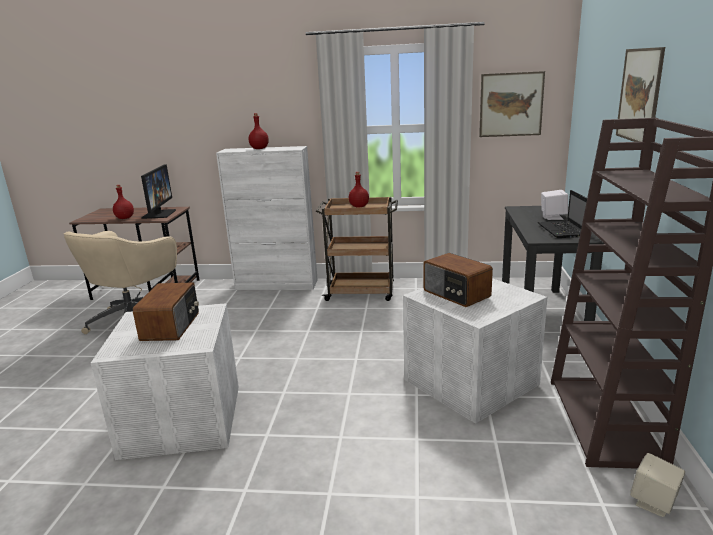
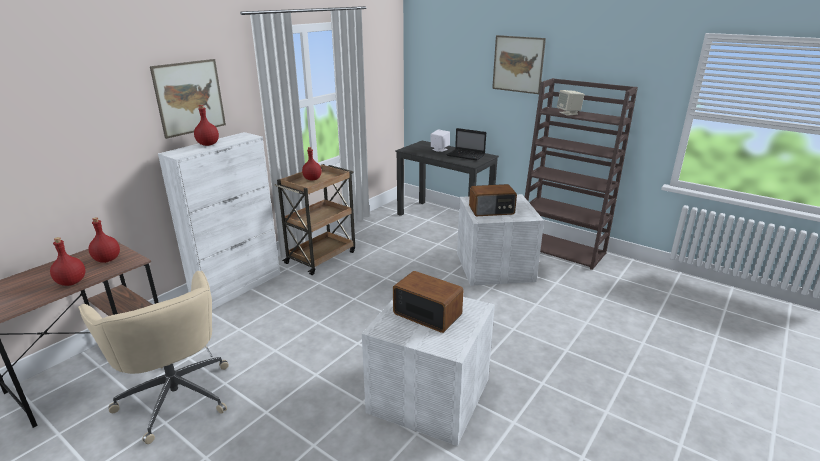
camera: 60 degrees left, 5 degrees up
monitor [141,164,176,219] -> red bottle [89,217,120,263]
picture [479,71,545,137] -> picture moved to [150,59,226,139]
beige speaker [630,453,685,517] -> beige speaker moved to [557,90,584,116]

